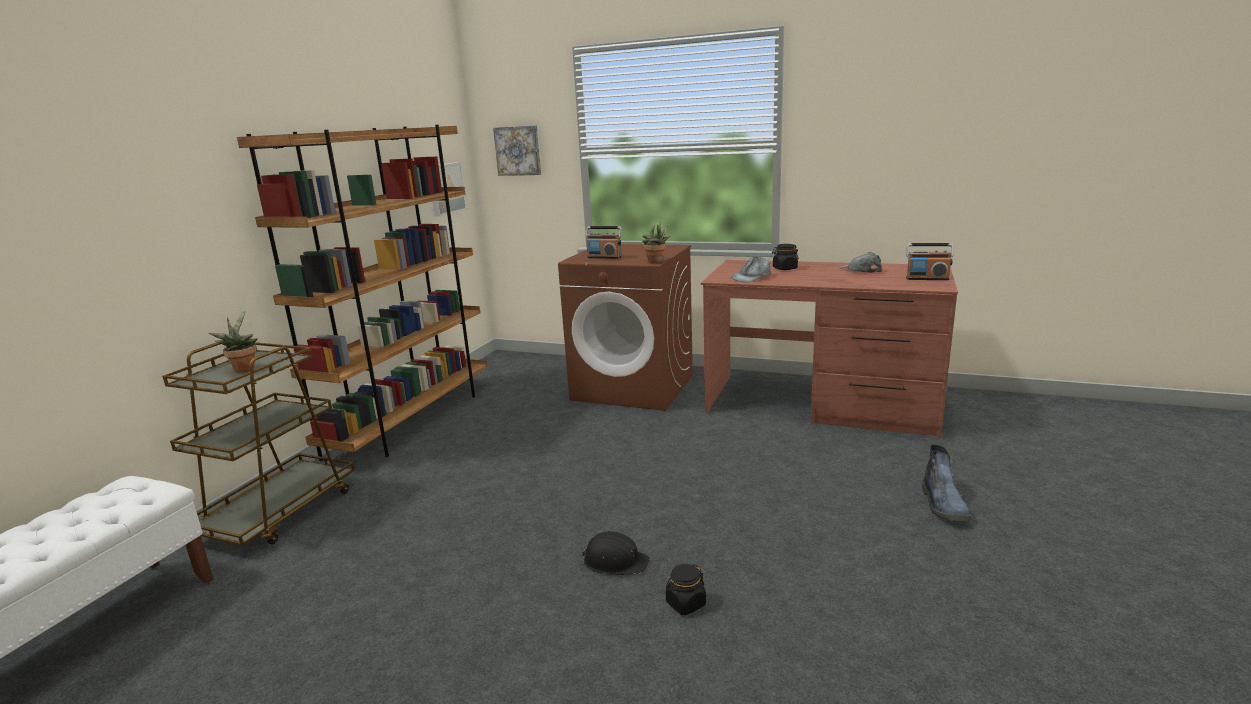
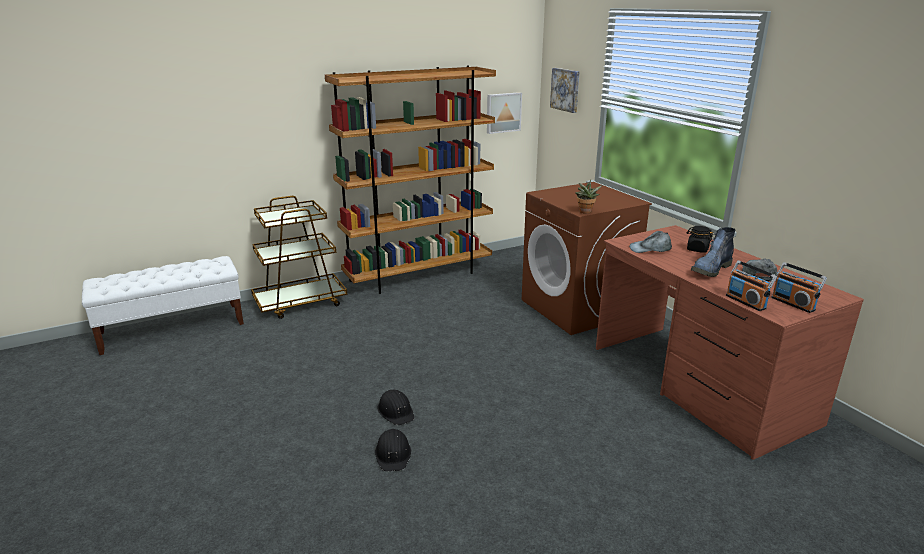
camera: 40 degrees right, 5 degrees up
potted plant [209,310,258,373] -> none
radio [586,226,622,259] -> radio moved to [726,260,777,311]
black jar [666,564,706,615] -> black hard hat [375,429,411,471]
boot [922,445,971,521] -> boot moved to [691,227,735,277]

